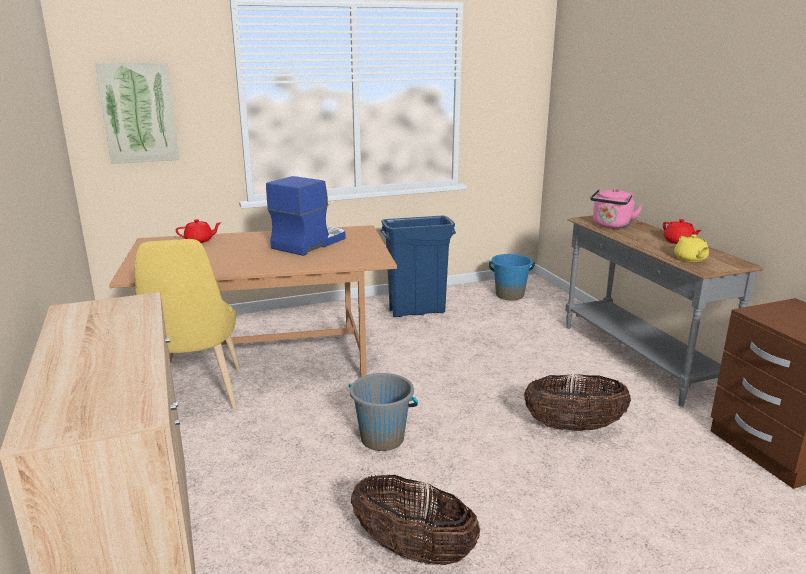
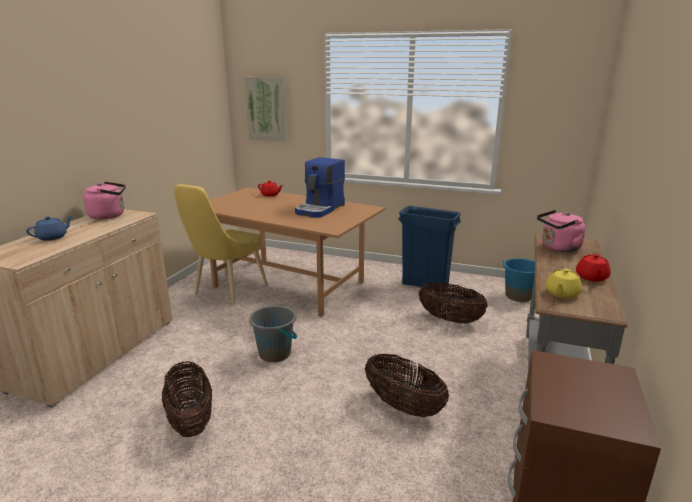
camera: 40 degrees right, 0 degrees up
coffee machine [266,176,346,256] -> coffee machine turned 135 degrees clockwise [295,157,345,218]
none -> blue teapot [26,216,72,241]
none -> pink kettle [83,182,126,219]
none -> basket [418,282,488,324]

